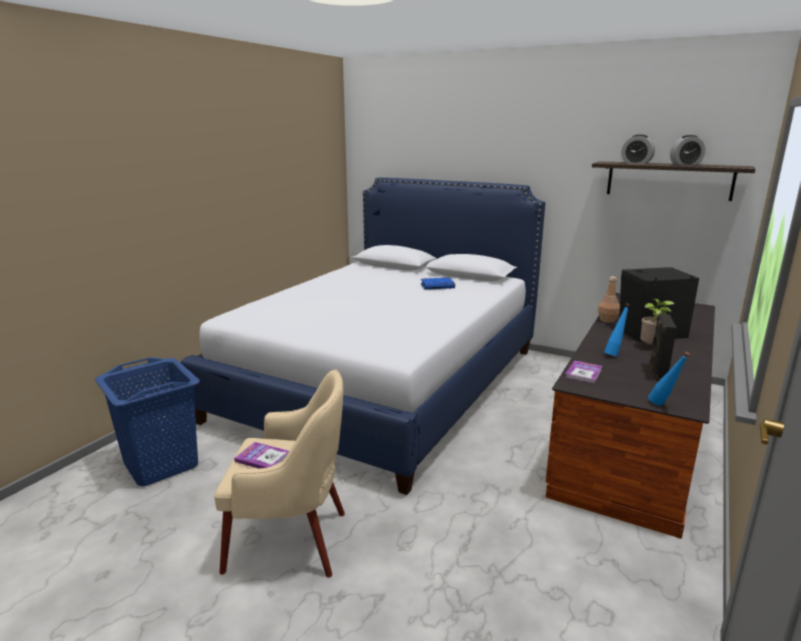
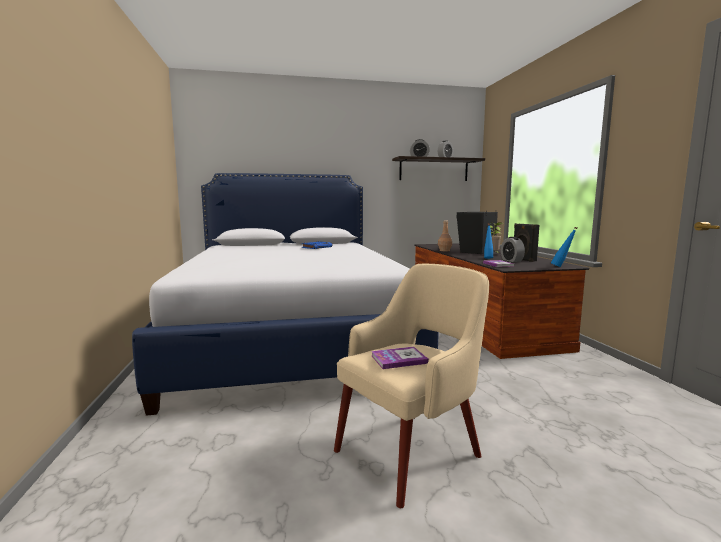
camera: 40 degrees left, 10 degrees down
blue laundry basket [95,357,200,487] -> none
none -> alarm clock [501,237,525,262]

